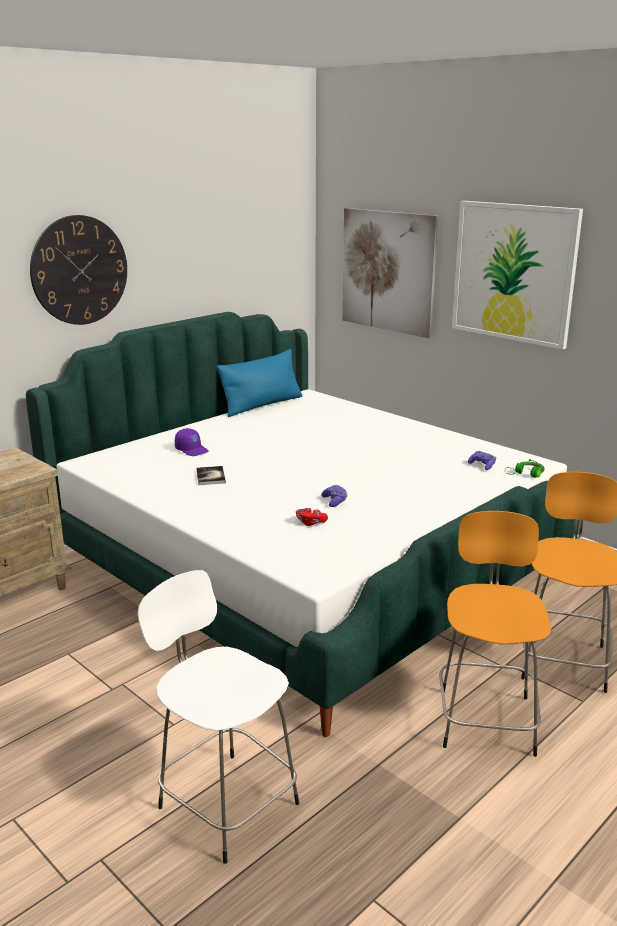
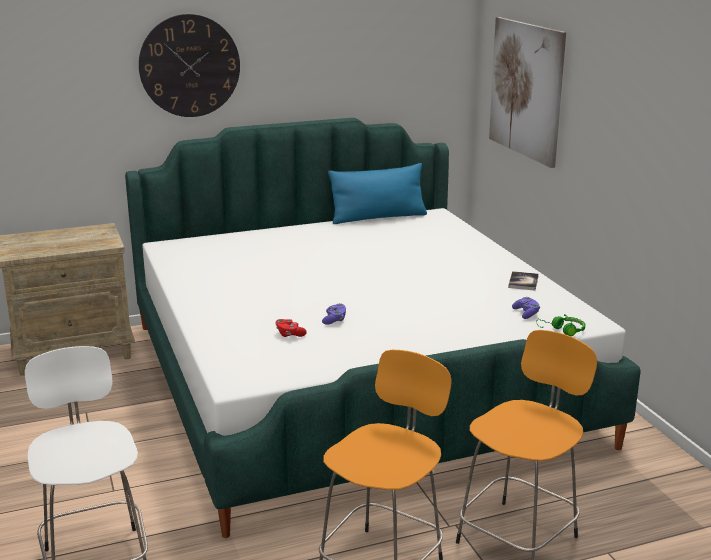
camera: 25 degrees right, 0 degrees up
purple cap [175,428,209,456] -> none
book [196,466,226,485] -> book moved to [508,271,539,291]
picture [452,201,583,349] -> none

